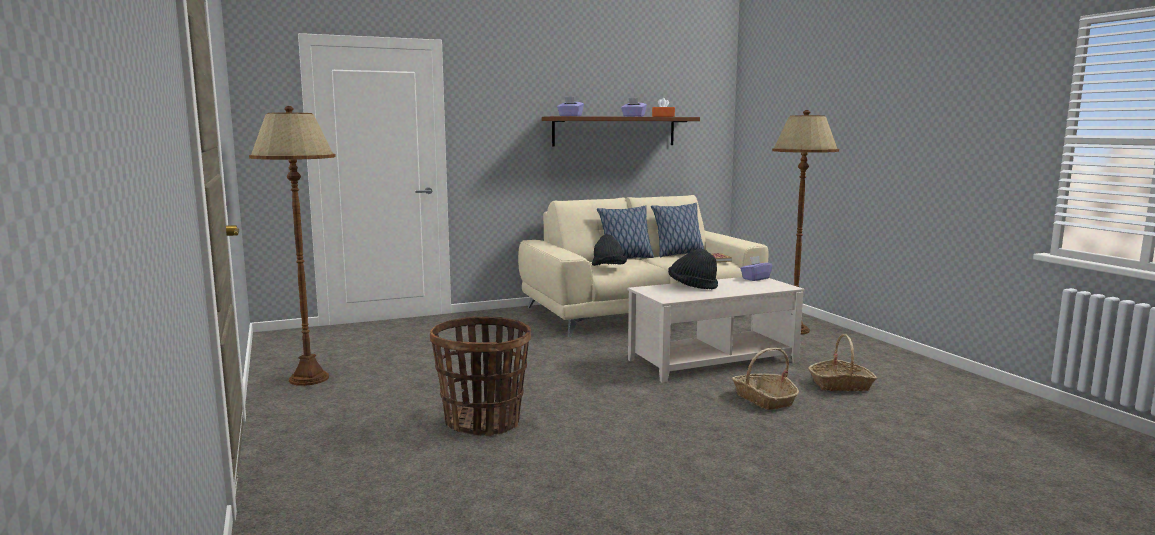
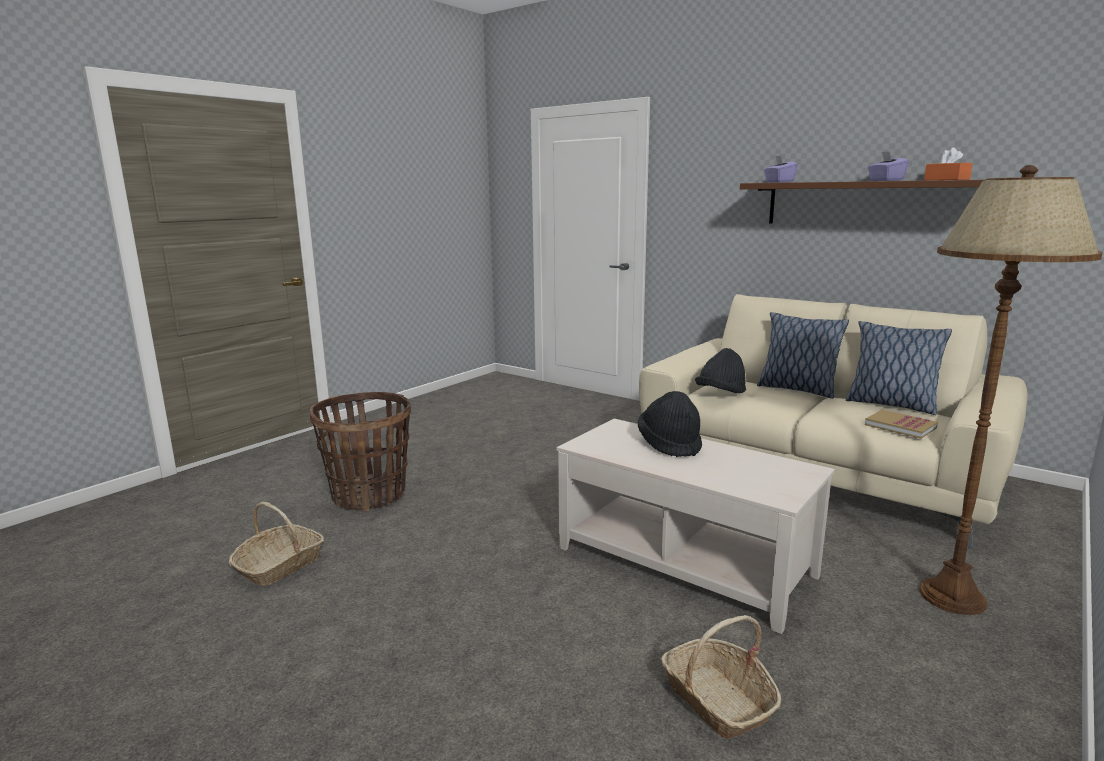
camera: 60 degrees right, 5 degrees up
brown floor lamp [249,106,336,386] -> none
basket [732,348,799,410] -> basket moved to [229,502,324,586]
purple tissue box [740,256,773,281] -> none

